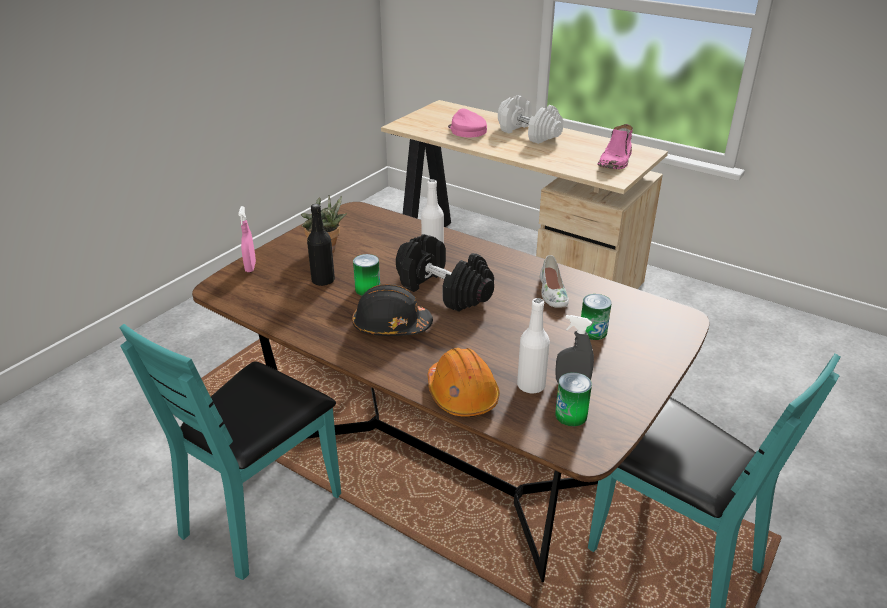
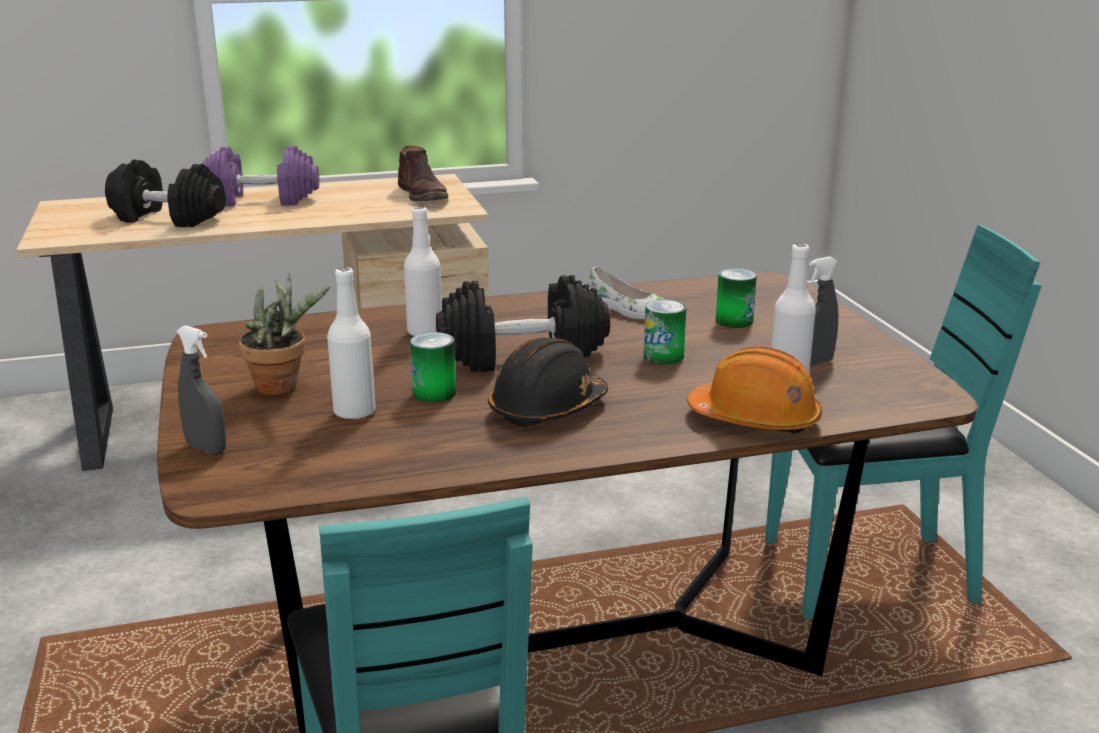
camera: 50 degrees left, 10 degrees down
pink spray bottle [238,206,256,272] -> grey spray bottle [177,325,226,454]
black bottle [307,204,335,286] -> white bottle [327,267,376,419]
pink cap [448,108,487,137] -> black dumbbell [105,159,226,227]
white dumbbell [498,95,563,144] -> purple dumbbell [202,146,319,206]
can [555,372,592,426] -> can moved to [644,299,686,364]
pink boot [598,124,633,169] -> brown boot [398,145,448,202]

